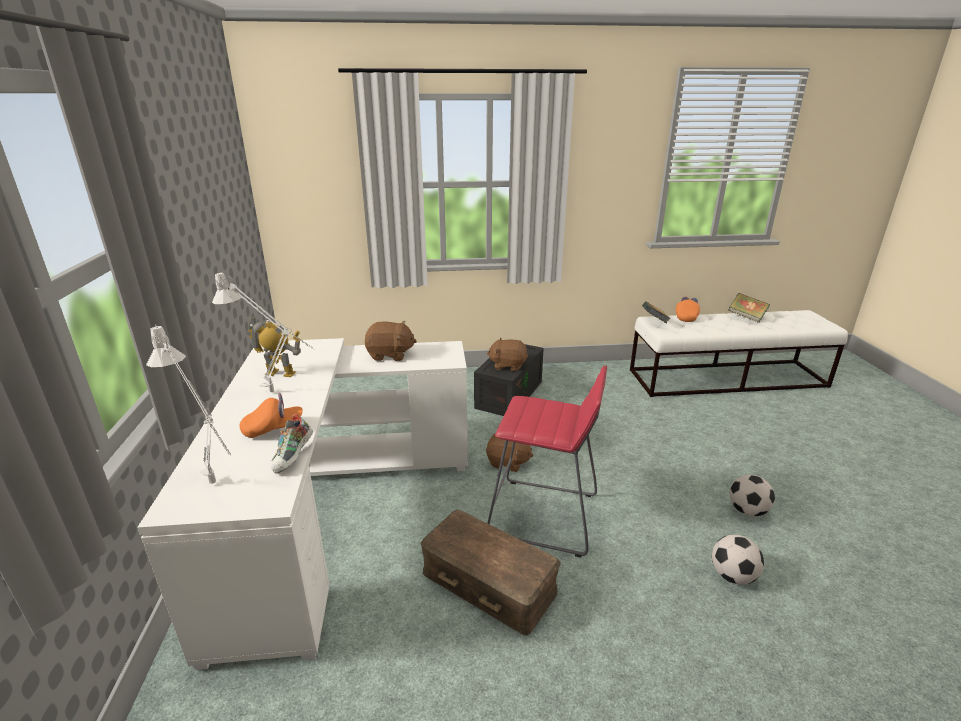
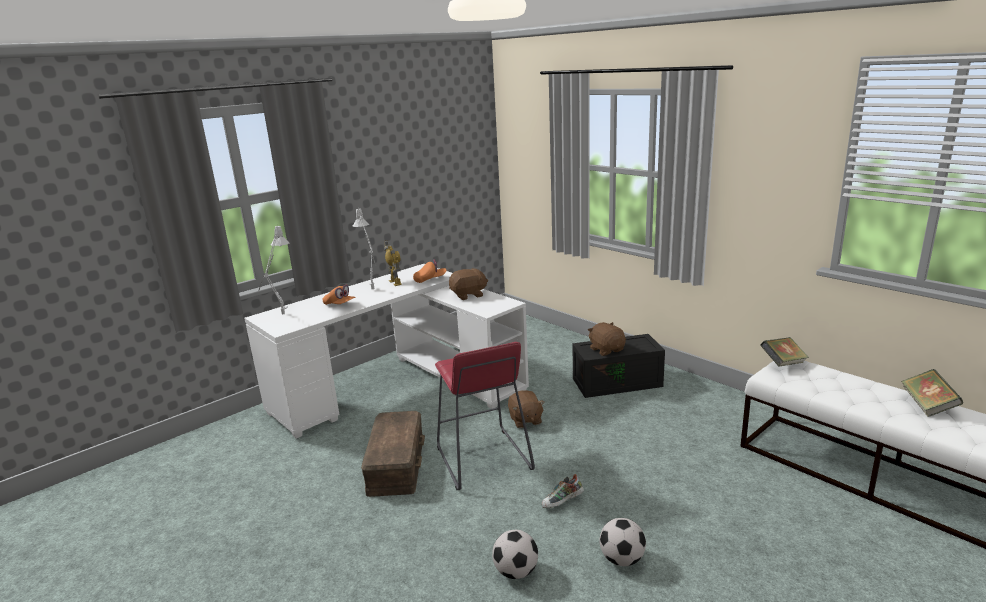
camera: 55 degrees right, 5 degrees down
shoe [271,414,313,474] -> shoe moved to [542,474,584,508]
brown plush toy [365,321,417,361] -> brown plush toy turned 75 degrees counterclockwise [449,268,488,300]
orange cap [676,297,700,322] -> orange cap moved to [413,259,447,283]

